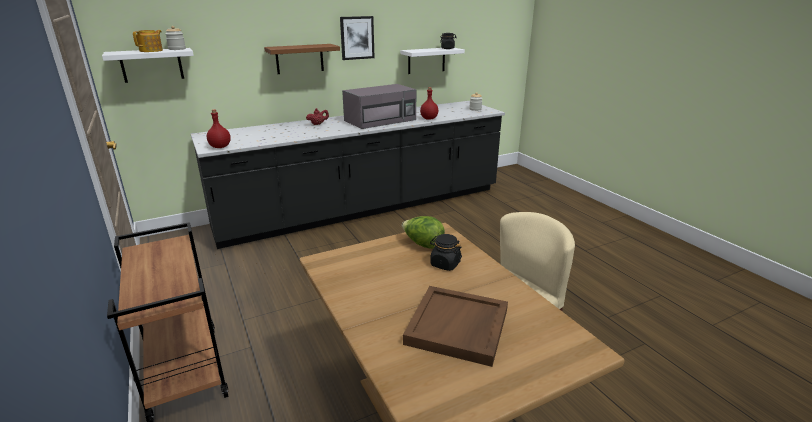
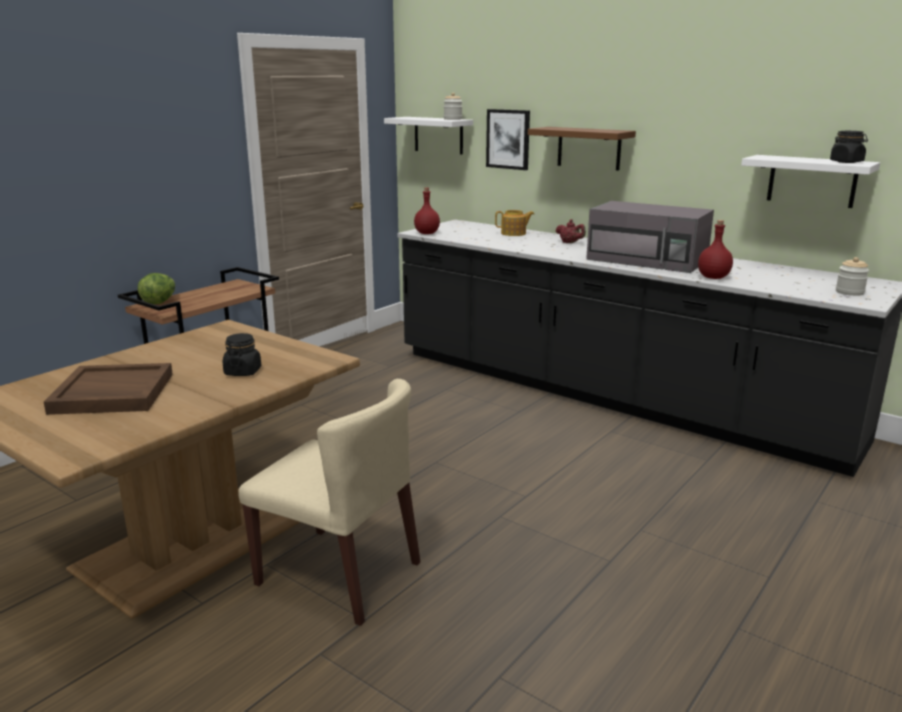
camera: 65 degrees right, 5 degrees down
teapot [133,30,163,52] -> teapot moved to [495,210,534,236]
picture [340,16,375,60] -> picture moved to [486,109,530,170]
lettuce [402,216,445,249] -> lettuce moved to [138,273,175,304]

